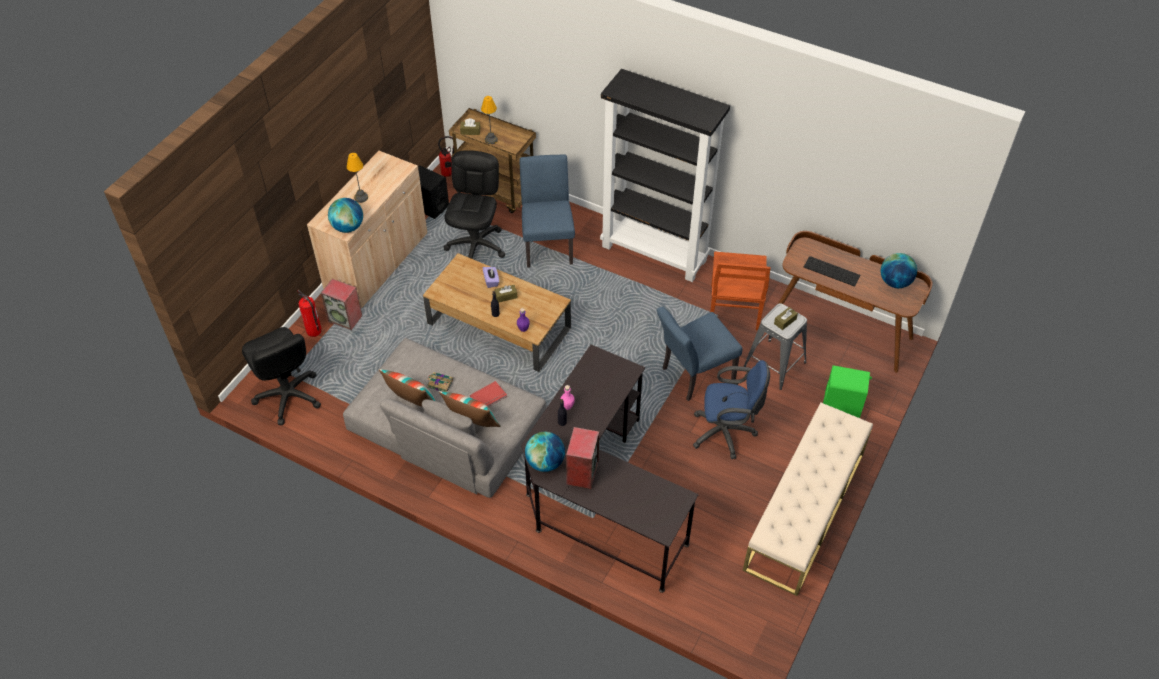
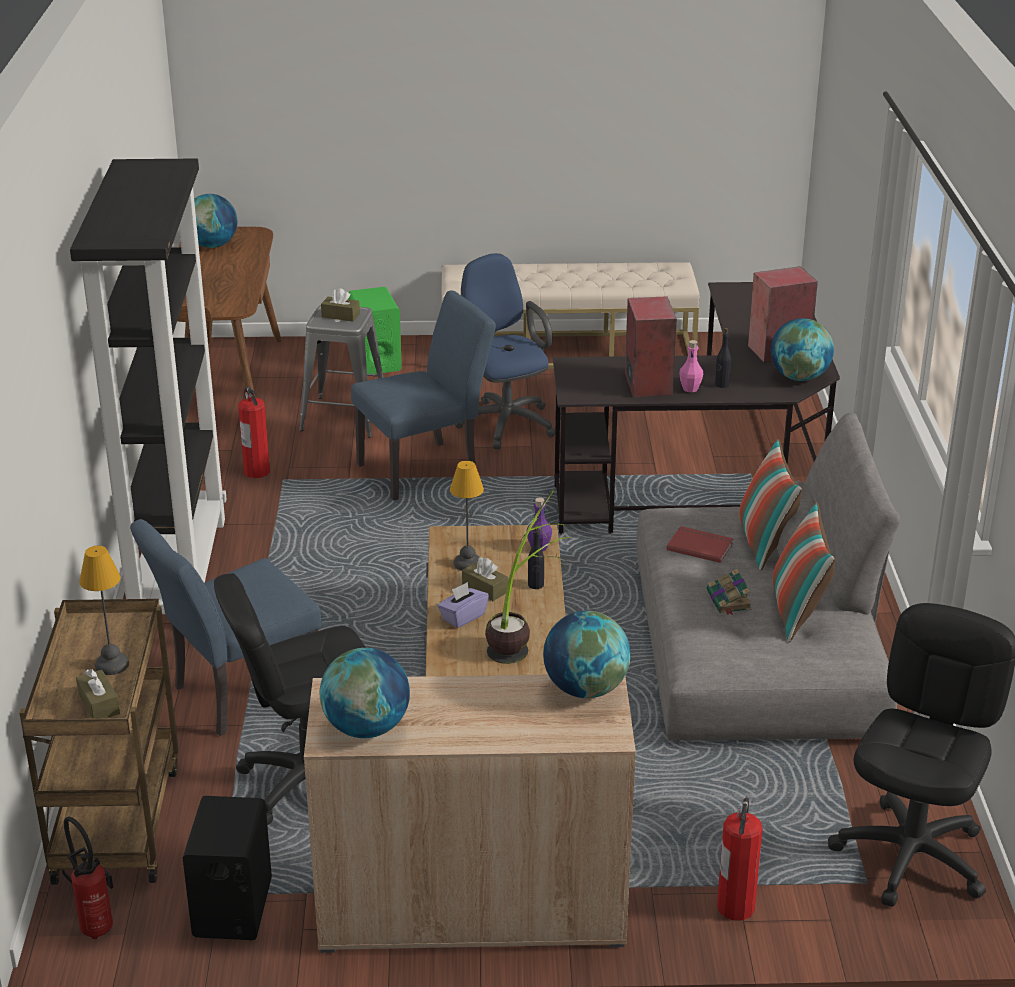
camera: 120 degrees left, 20 degrees down
speaker [321,279,362,330] -> speaker moved to [625,296,677,397]
table lamp [347,153,368,203] -> table lamp moved to [450,461,484,571]
blue chair [657,306,743,401] -> blue chair turned 60 degrees counterclockwise [351,290,496,501]
brown chair [710,251,771,330] -> fire extinguisher [238,386,270,478]
keyboard [804,256,861,287] -> none
none -> globe [320,648,410,738]
none -> potted plant [485,490,571,664]

